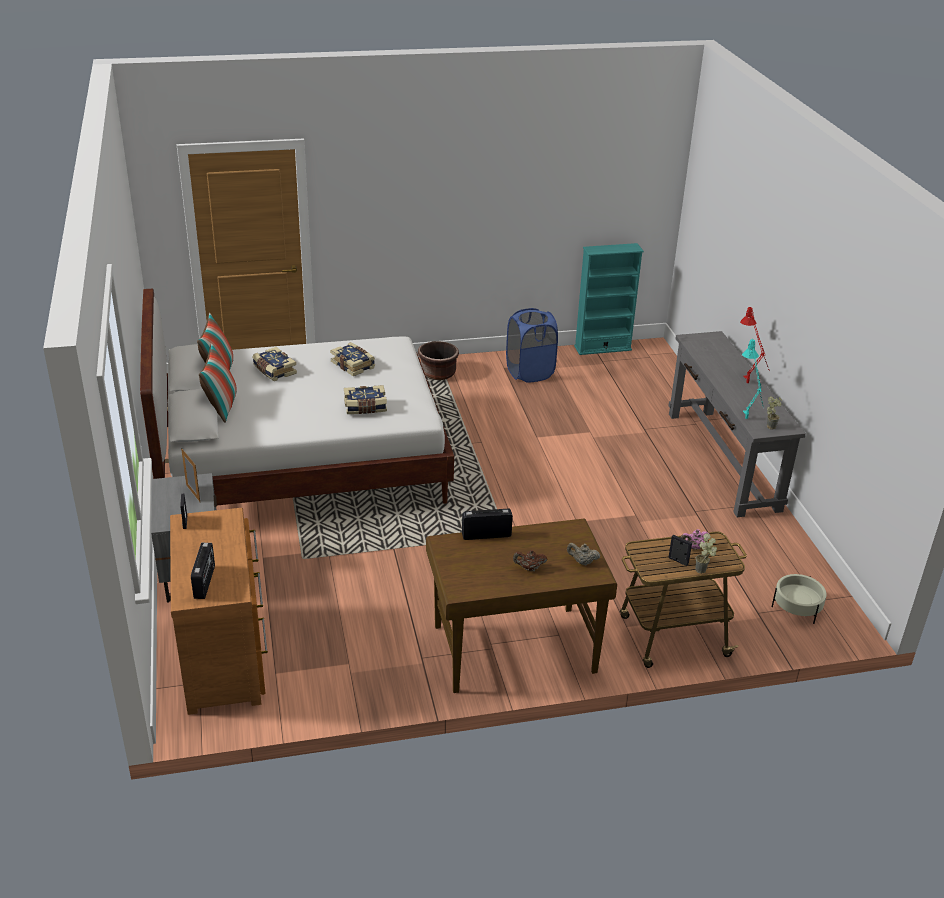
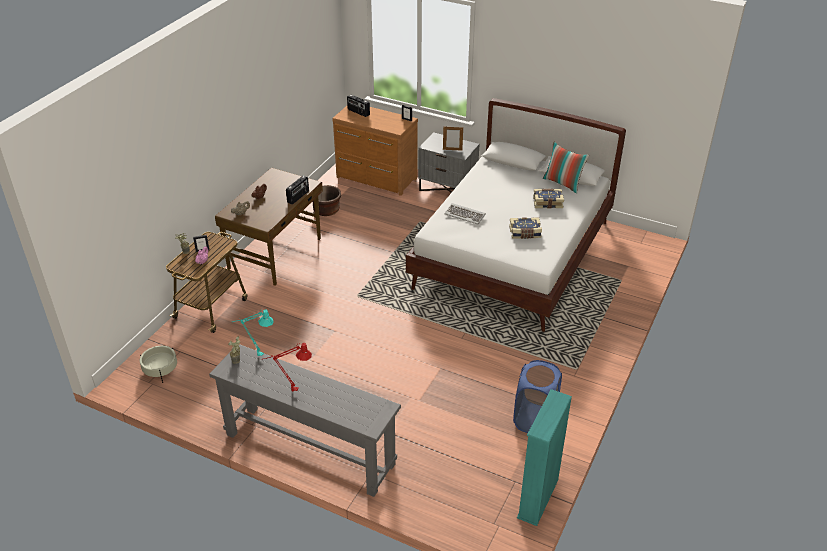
camera: 130 degrees right, 5 degrees up
pillow [199,344,237,423] -> none
book [344,385,387,414] -> keyboard [444,203,486,224]
brown planter [418,341,459,380] -> brown planter moved to [312,185,341,216]

